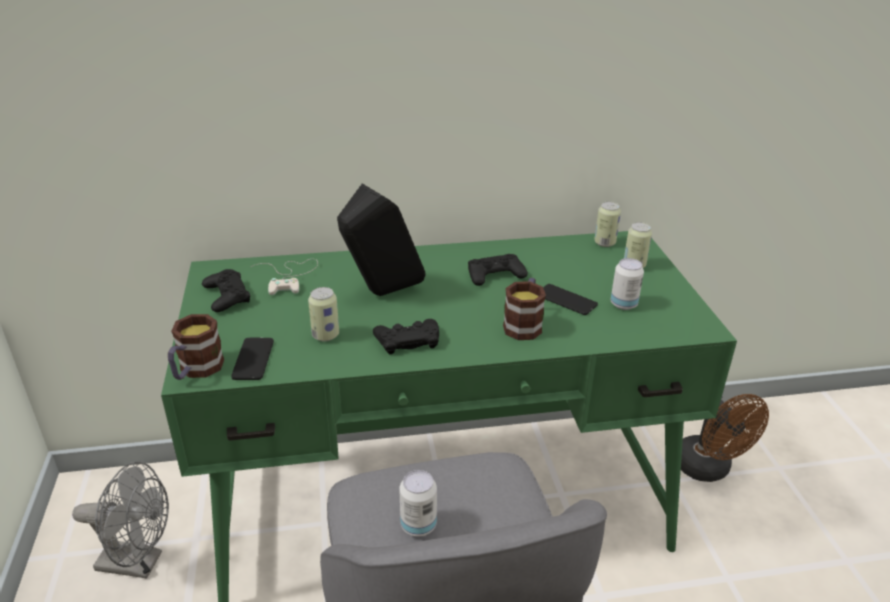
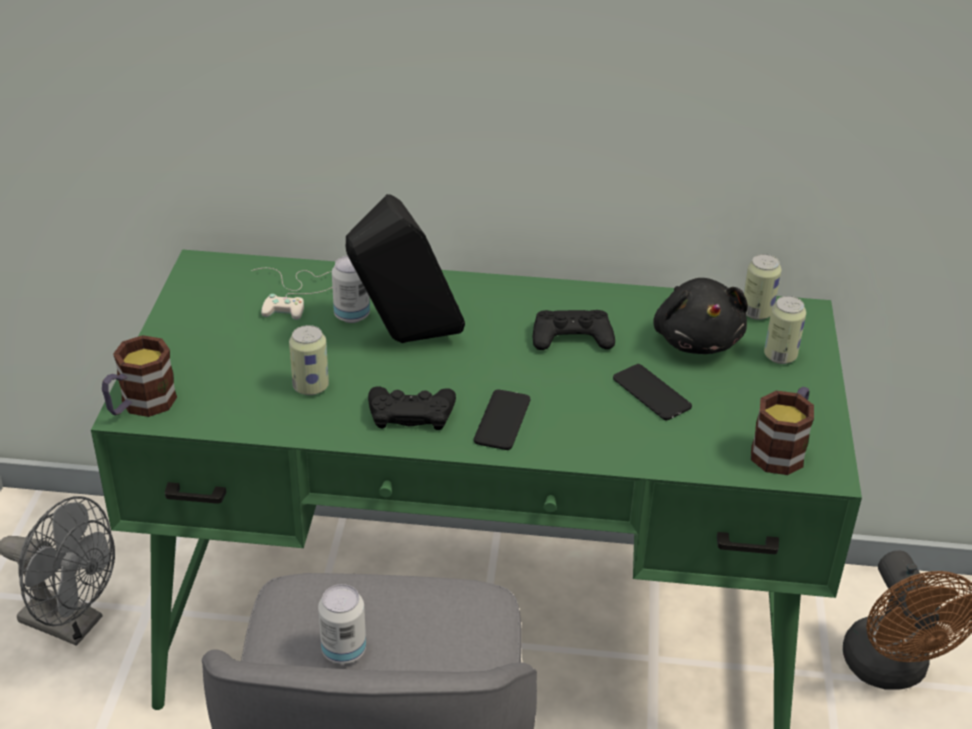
camera: 15 degrees right, 5 degrees up
black game controller [202,269,250,312] -> none
phone [231,338,274,380] -> phone moved to [474,389,530,450]
mug [503,278,546,340] -> mug moved to [751,387,814,475]
can [610,258,644,310] -> can moved to [332,256,370,323]
none -> black plush toy [653,278,748,354]

